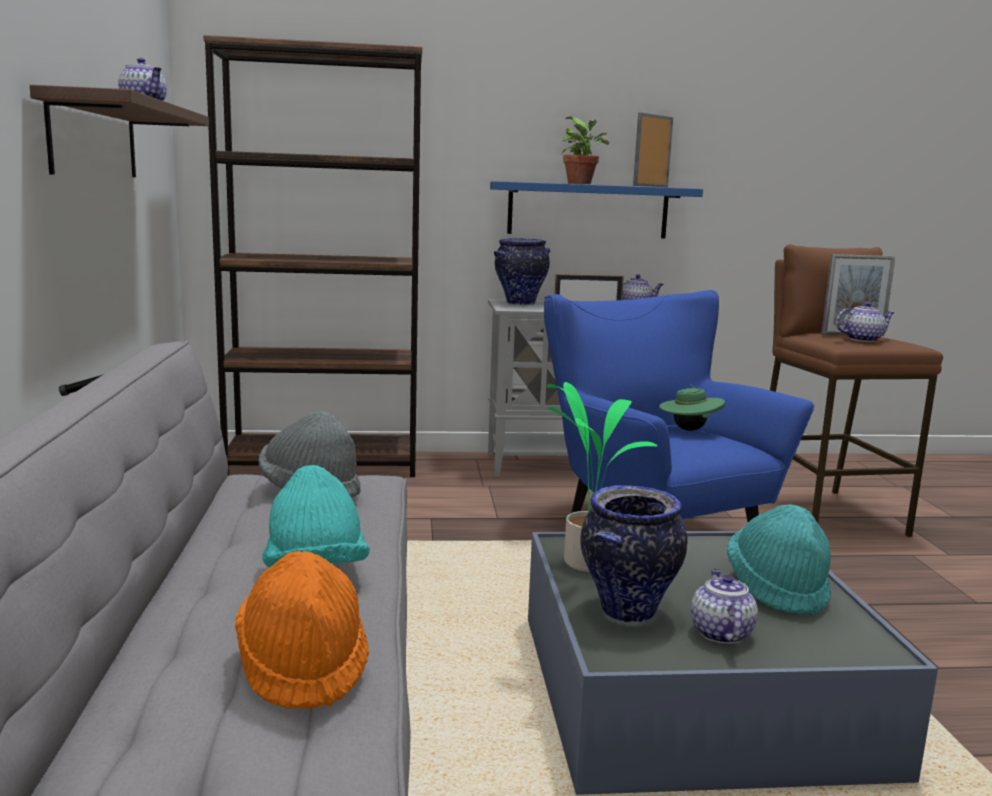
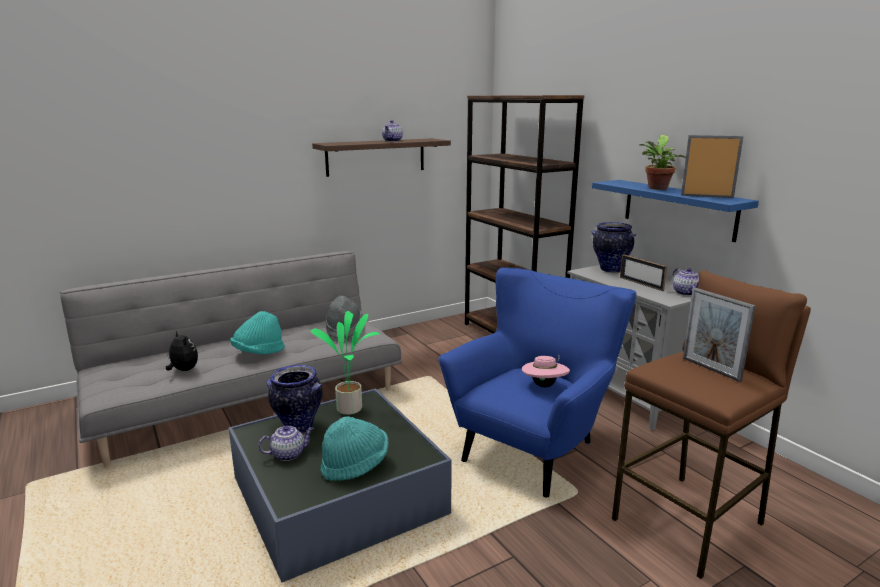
camera: 65 degrees right, 5 degrees up
orange hat [235,551,369,709] -> plush toy [166,331,198,371]
green hat [659,384,725,431] -> pink hat [522,355,570,387]
teapot [836,302,895,342] -> none

